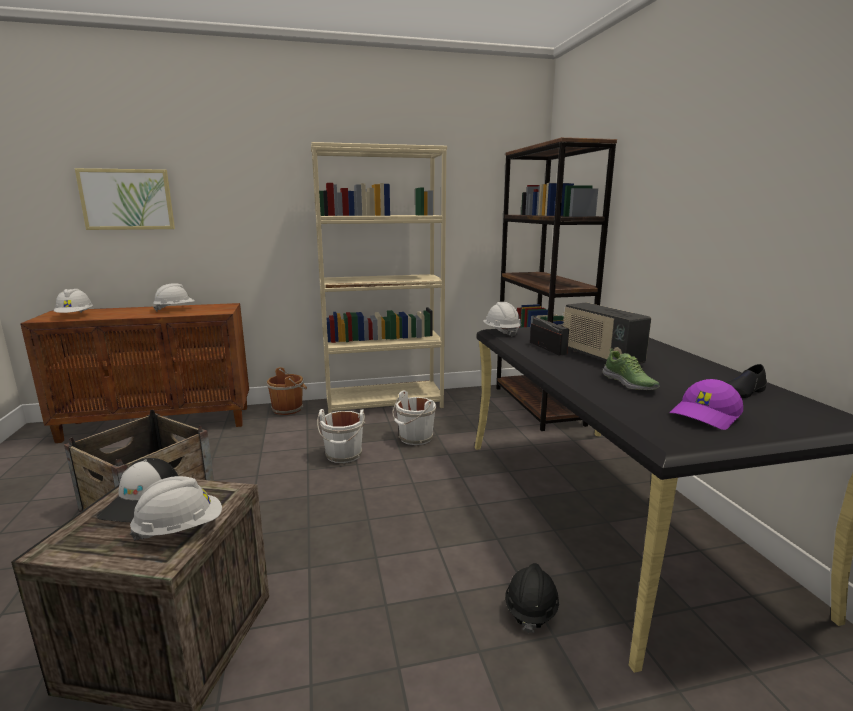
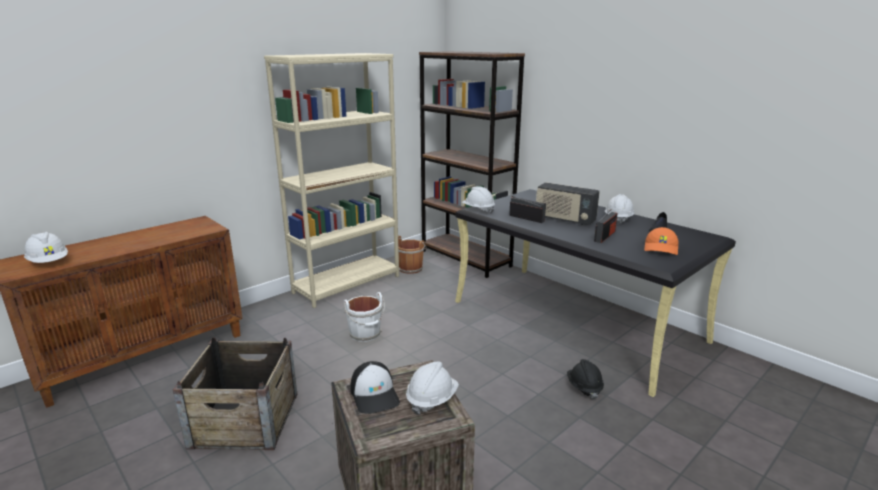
camera: 30 degrees left, 5 degrees up
picture [75,168,175,230] -> none
white hard hat [153,283,195,311] -> white hard hat moved to [605,194,634,224]
brown bucket [267,367,307,415] -> brown bucket moved to [398,236,427,274]
white bucket [392,390,437,445] -> none
shoe [602,348,659,390] -> radio [594,209,618,243]
purple cap [669,379,743,430] -> orange cap [644,227,678,255]

